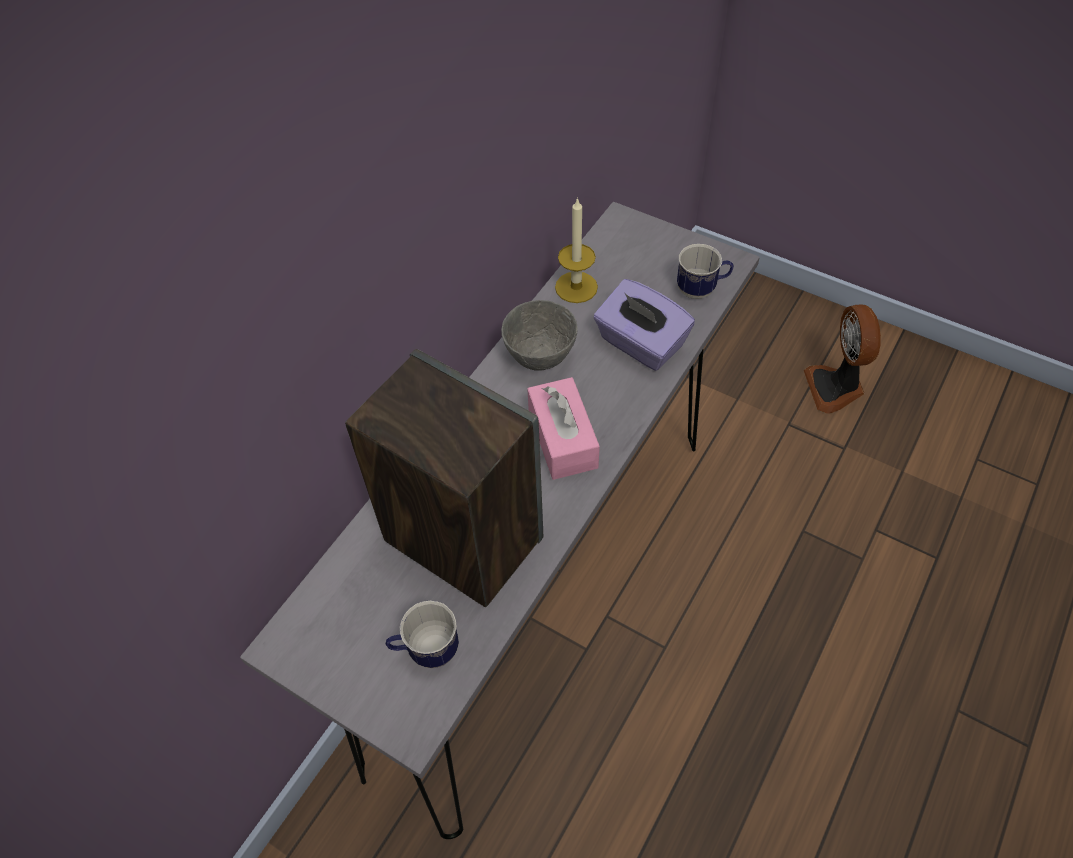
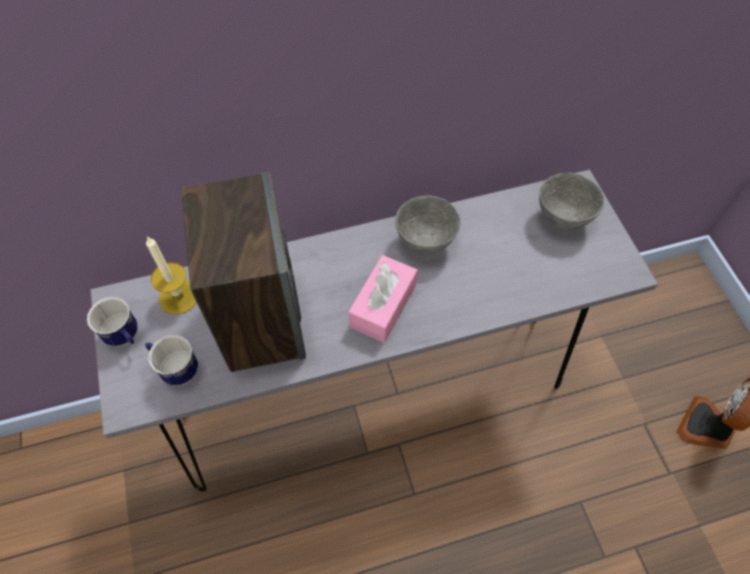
camera: 40 degrees right, 5 degrees up
candle [555,197,598,303] -> candle moved to [146,236,197,314]
purple tissue box [594,279,695,371] -> none
mug [677,244,734,299] -> mug moved to [87,297,138,347]
none -> grey bowl [539,173,604,231]

